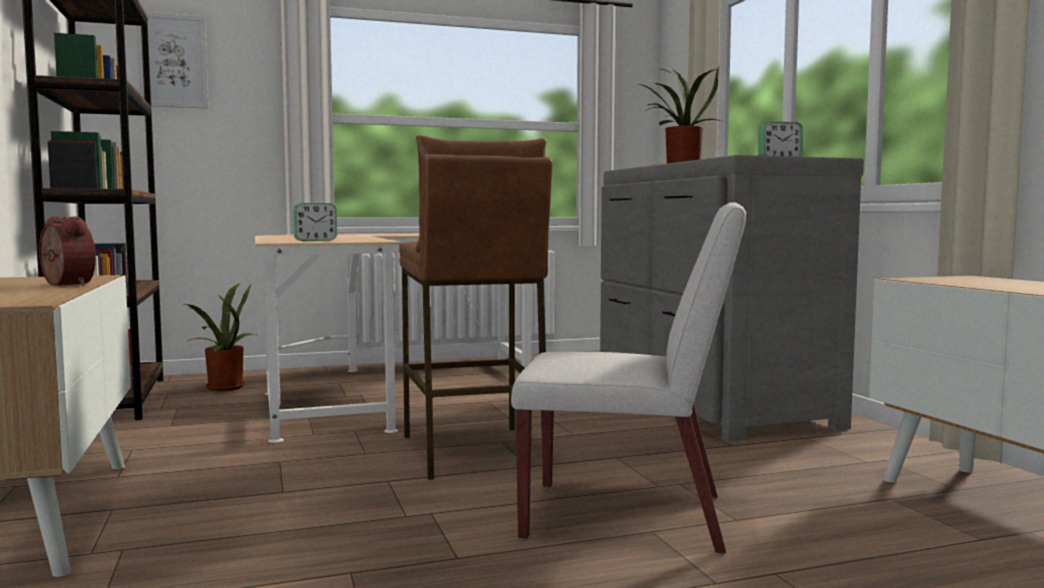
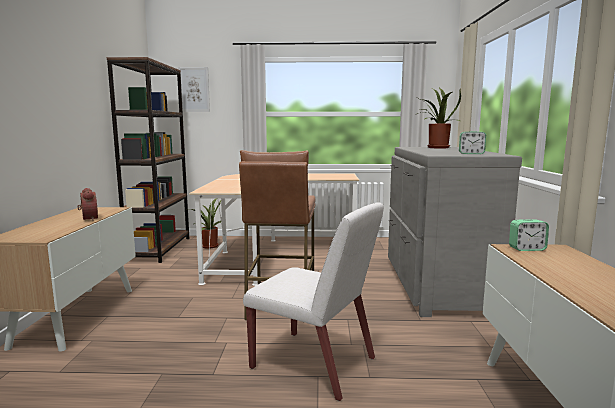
camera: 20 degrees right, 5 degrees up
alarm clock [293,203,337,241] -> alarm clock moved to [509,219,549,251]

